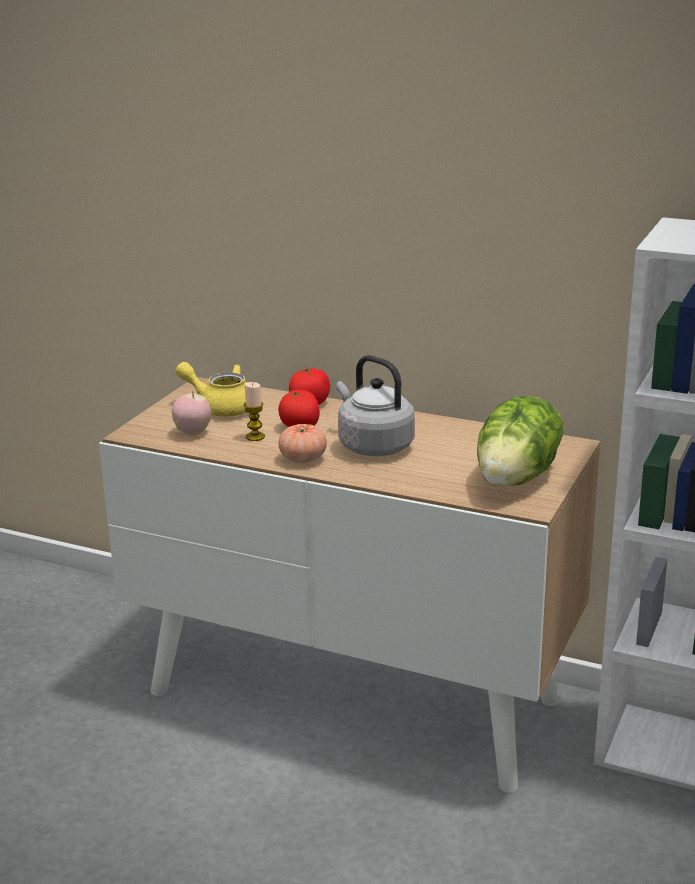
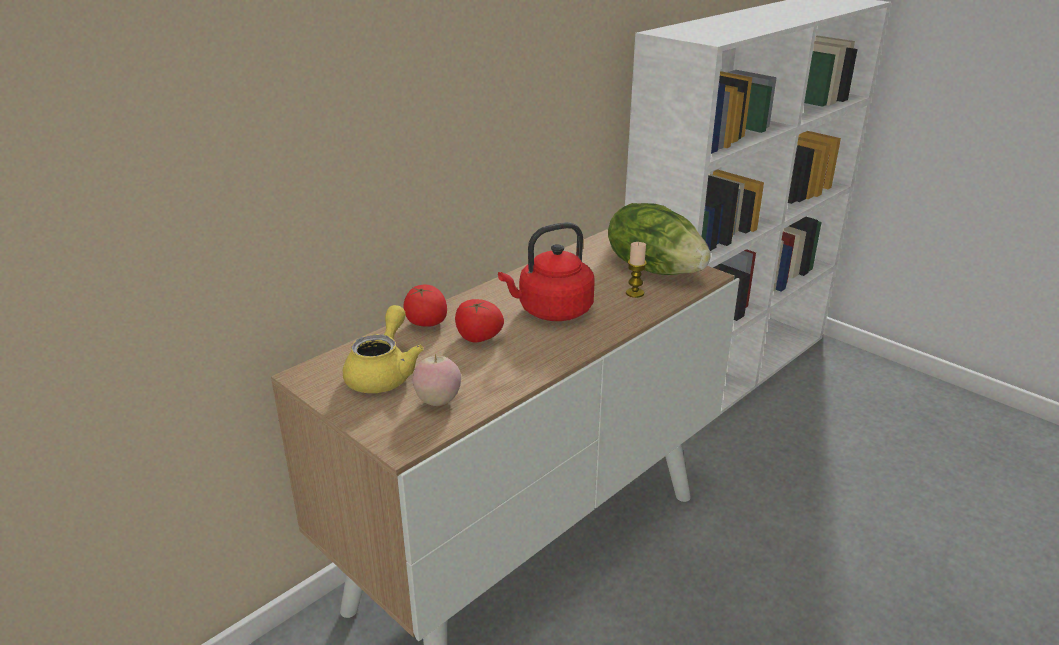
camera: 70 degrees left, 5 degrees up
yellow teapot [175,362,247,417] -> yellow teapot turned 150 degrees clockwise [343,305,424,393]
candle [244,382,265,441] -> candle moved to [626,242,647,298]
tomato [278,424,327,463] -> none
grey kettle [336,355,415,456] -> red kettle [498,222,594,321]

